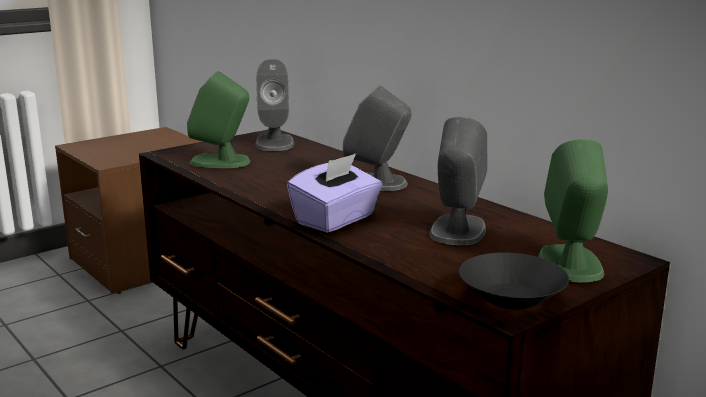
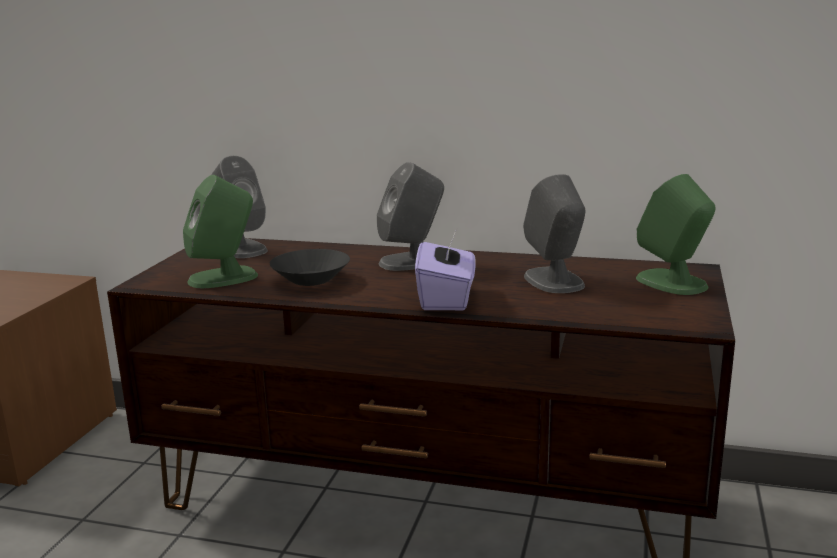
camera: 35 degrees left, 0 degrees up
black bowl [459,252,569,310] -> black bowl moved to [270,249,350,286]

